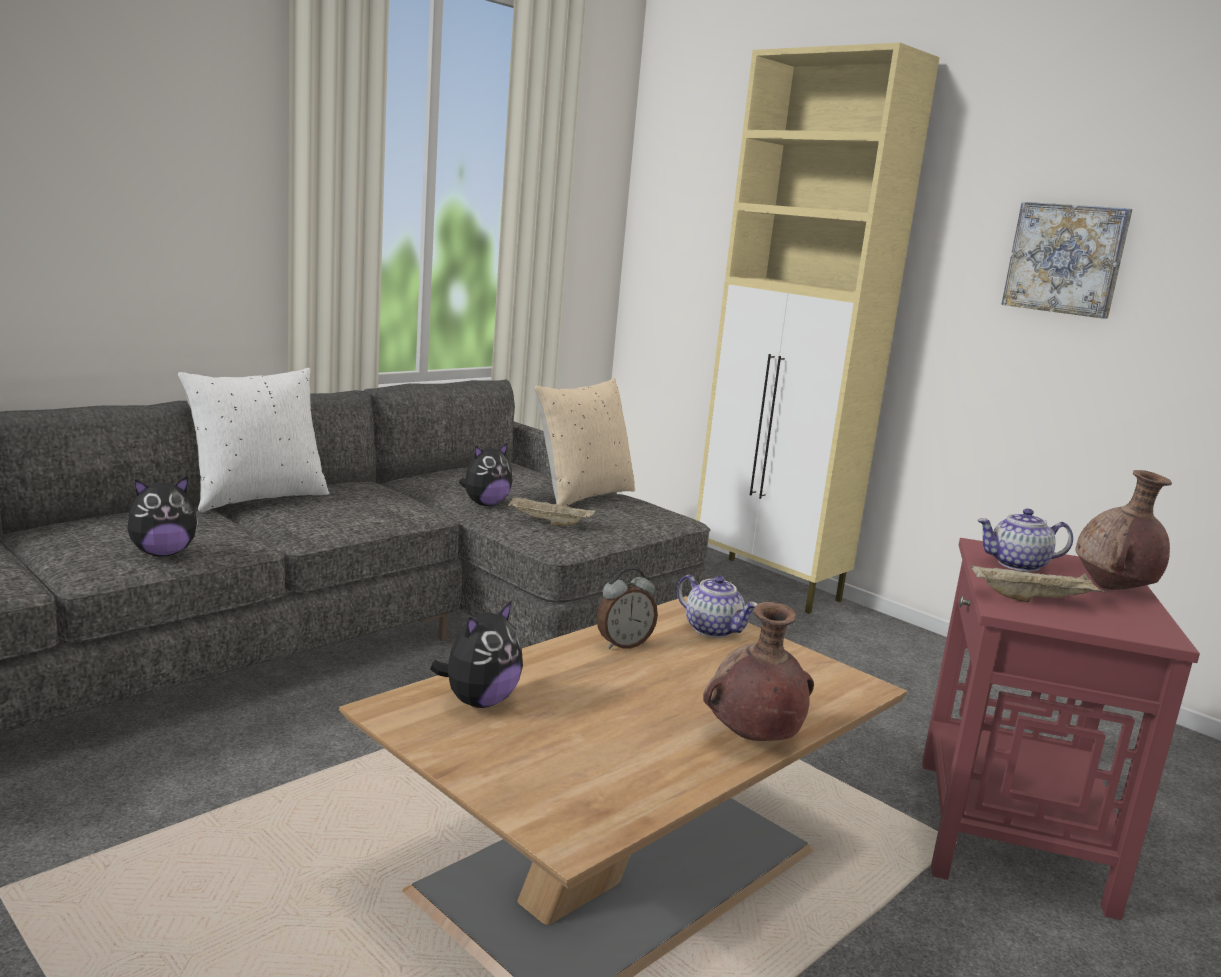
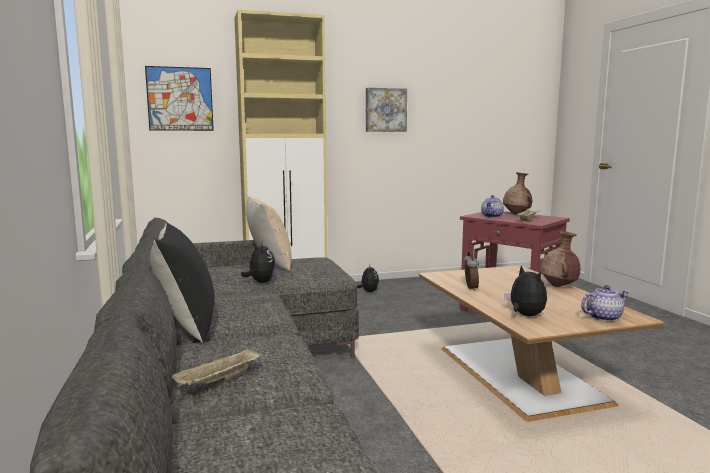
camera: 60 degrees left, 5 degrees down
plush toy [127,476,199,556] -> plush toy moved to [357,265,379,292]
white pillow [178,368,329,512] -> black pillow [150,222,215,343]
beige tray [508,496,595,526] -> beige tray moved to [172,347,261,385]
teapot [677,575,758,638] -> teapot moved to [581,285,629,322]
none -> picture [145,66,214,131]

